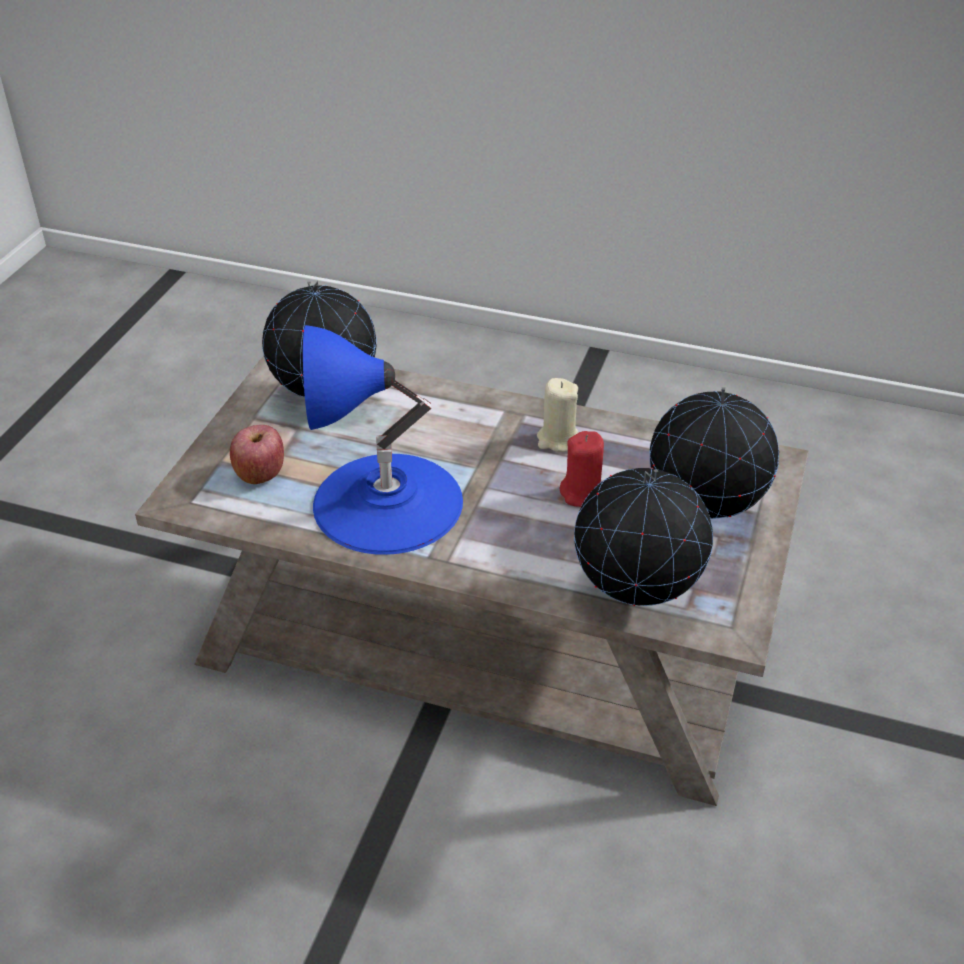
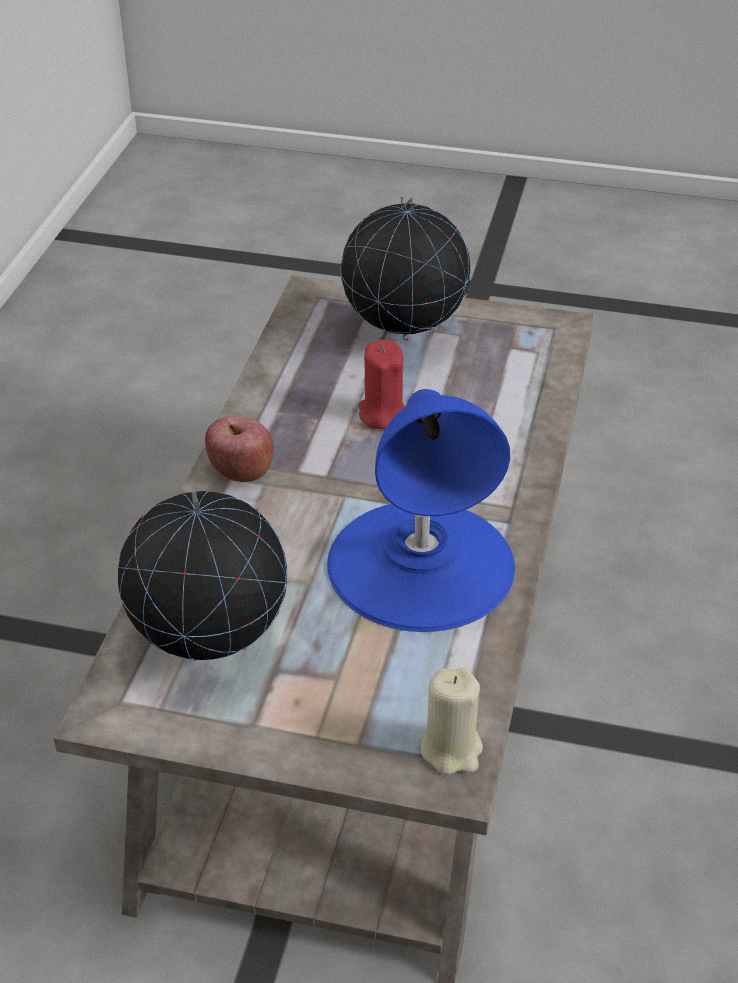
camera: 95 degrees left, 0 degrees up
apple [230,425,284,484] -> apple moved to [205,416,274,482]
beige candle [537,378,579,452] -> beige candle moved to [421,668,483,775]
globe [574,468,713,606] -> none

